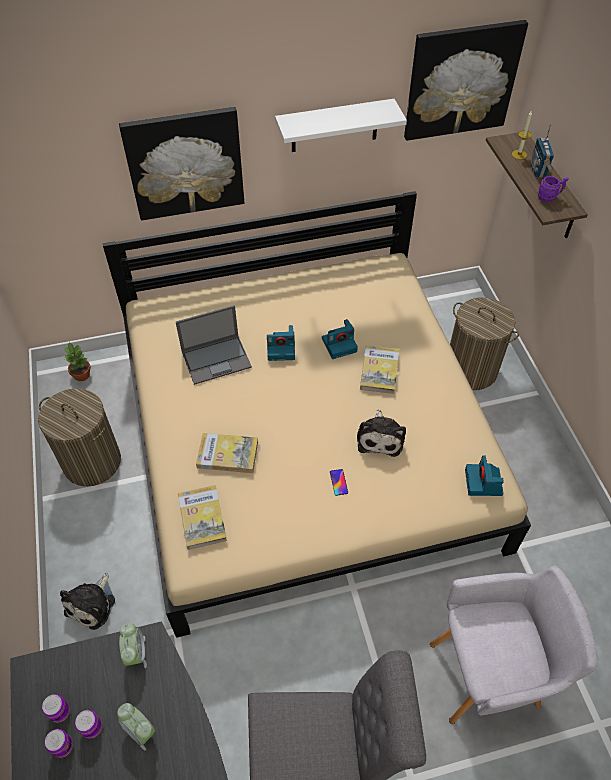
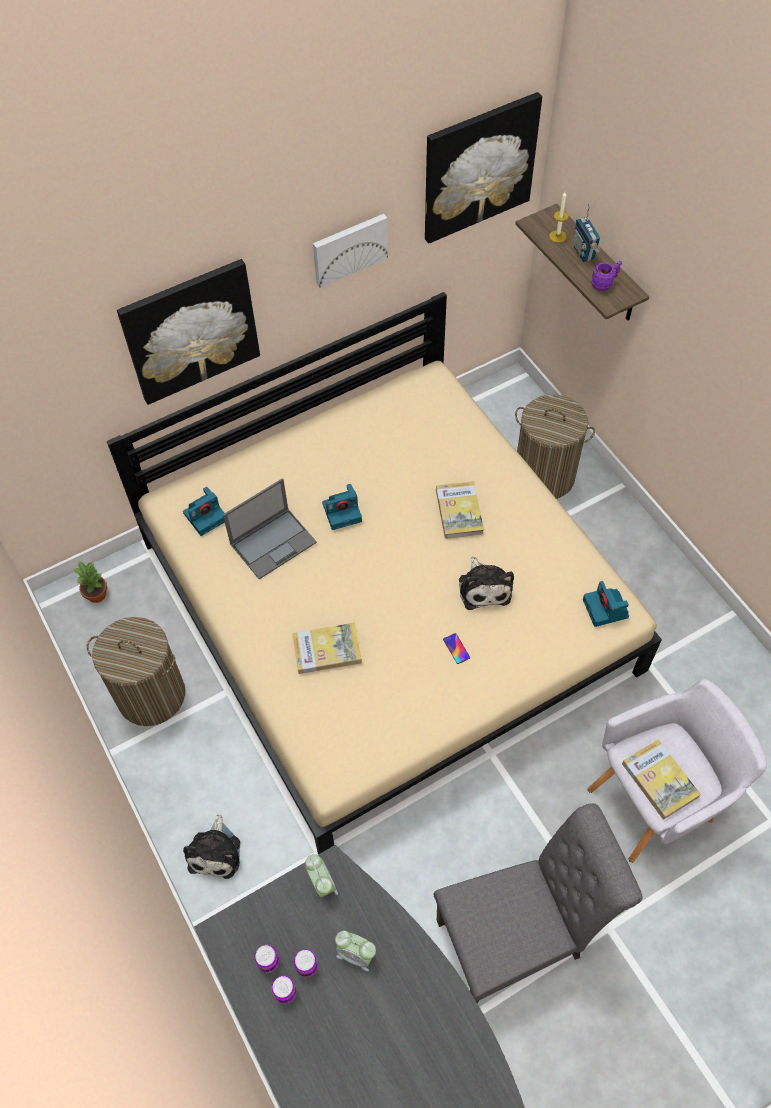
camera: 15 degrees left, 5 degrees up
book [178,485,227,550] -> book moved to [622,739,701,820]
white shelf [275,99,407,152] -> picture [313,214,388,288]
camera [322,319,358,359] -> camera moved to [183,487,225,536]

